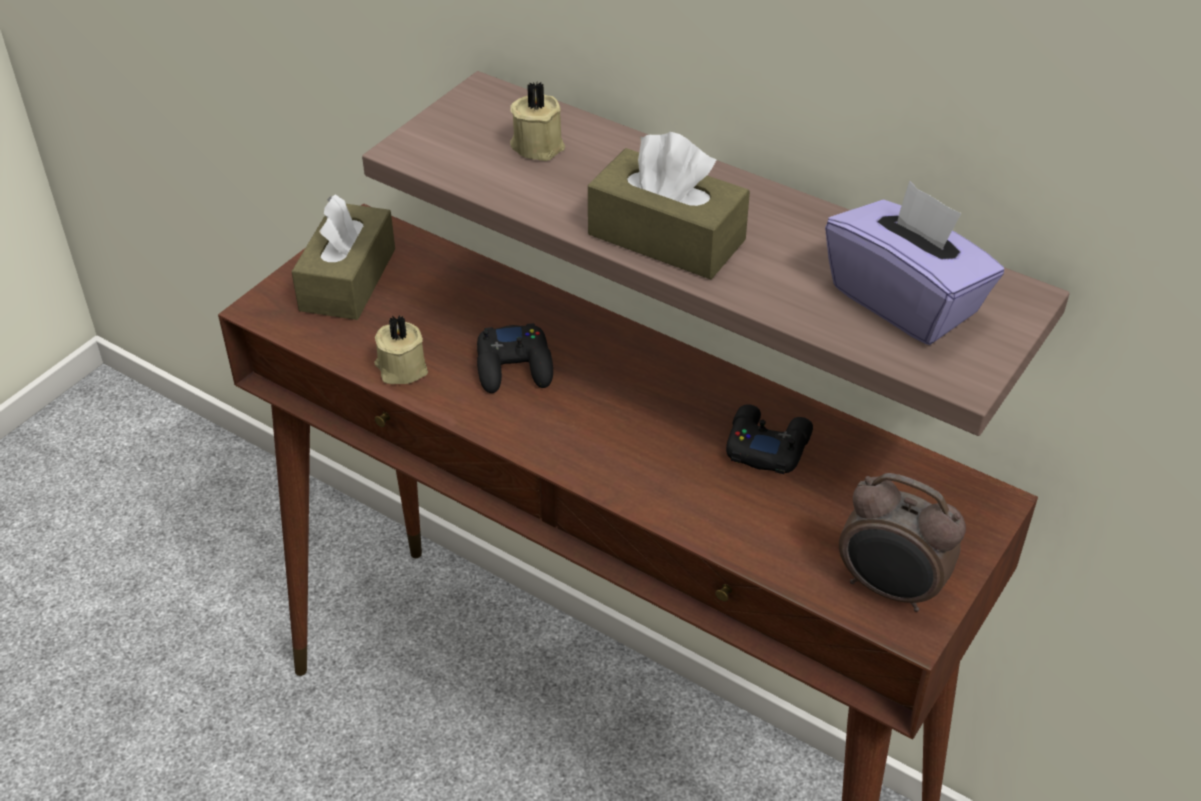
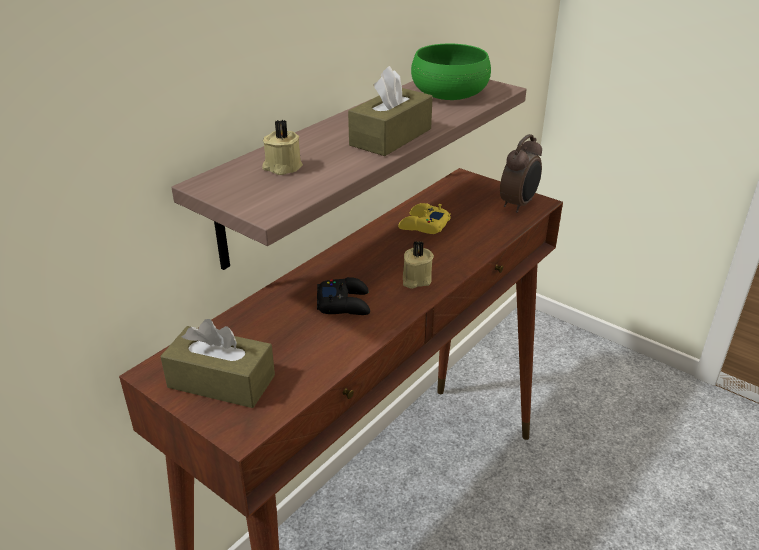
camera: 85 degrees left, 10 degrees down
beige candle [374,315,428,384] -> beige candle moved to [403,241,434,289]
black game controller [726,404,813,474] -> yellow game controller [398,203,451,234]
purple tissue box [825,181,1004,345] -> green bowl [411,44,491,100]

